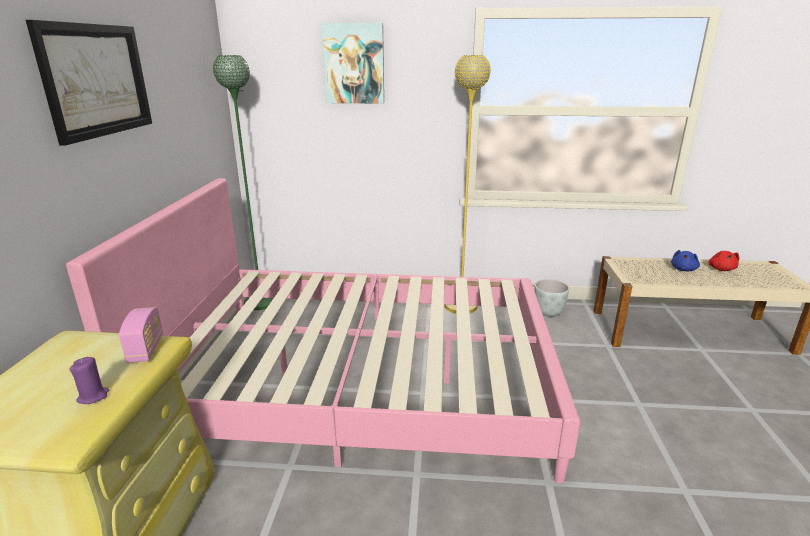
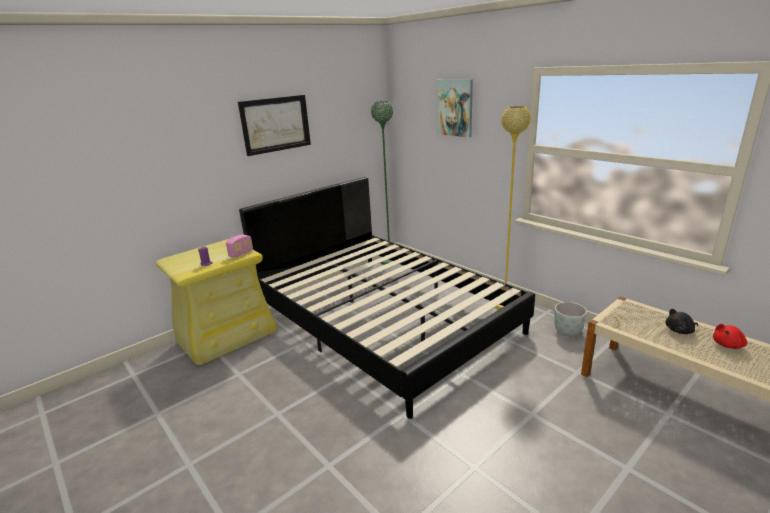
camera: 45 degrees right, 0 degrees up
pink bed [66,178,581,483] -> black bed [239,177,535,419]
blue plush toy [671,250,700,271] -> black plush toy [666,309,698,334]

